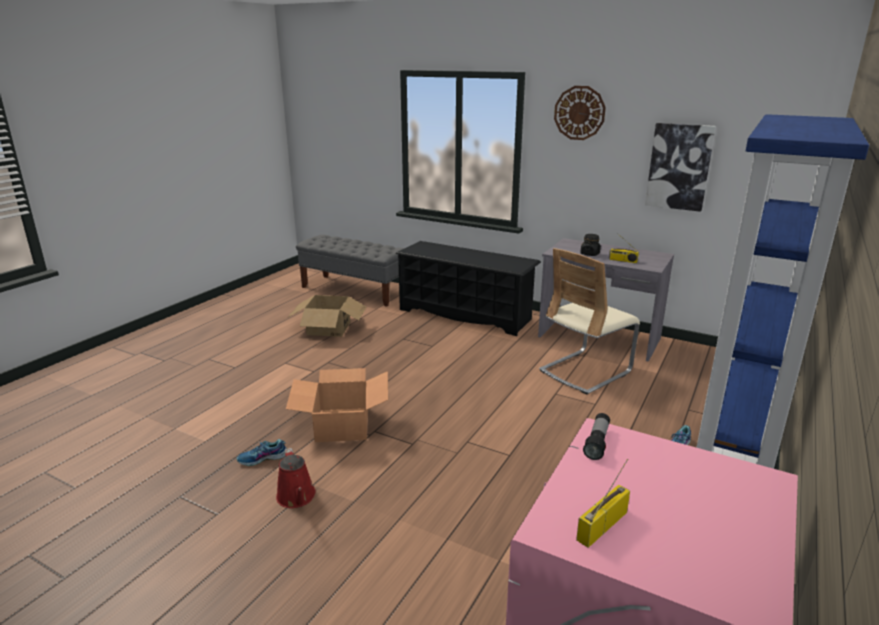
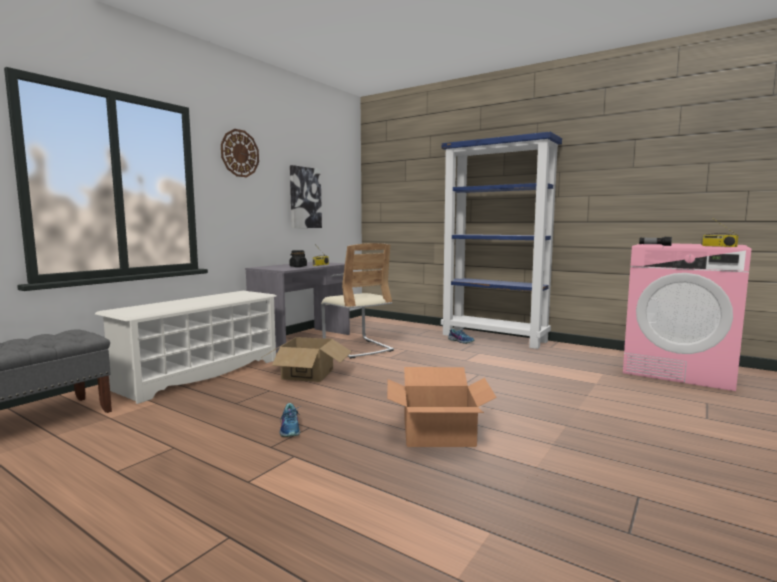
camera: 85 degrees left, 15 degrees down
shoe [237,439,287,466] -> shoe moved to [280,403,301,437]
red watering can [276,448,316,508] -> none
cardboard box [287,295,366,337] -> cardboard box moved to [261,337,352,382]
black shoe rack [396,241,541,336] -> white shoe rack [95,291,276,404]

